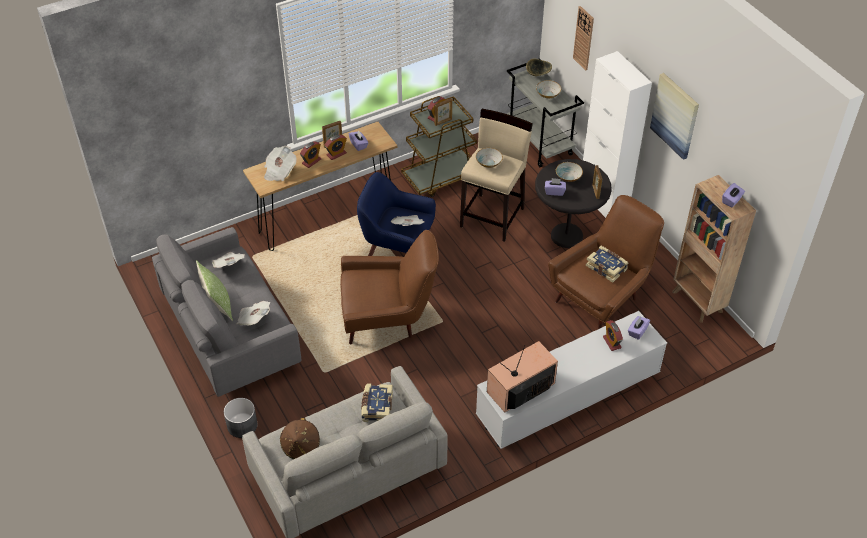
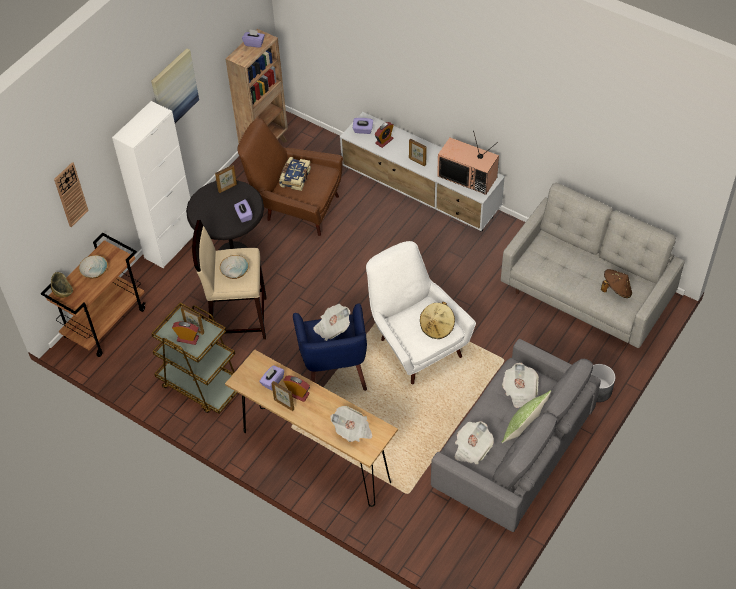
camera: 115 degrees left, 5 degrees up
alarm clock [300,141,321,168] -> none
brown armchair [340,230,439,344] -> white armchair [366,241,476,384]
book [361,383,393,422] -> none
grey cart [507,58,584,167] -> brown cart [41,233,145,357]
bowl [556,162,583,182] -> none
none -> picture frame [409,139,427,166]
none -> beige hat [420,302,455,339]

